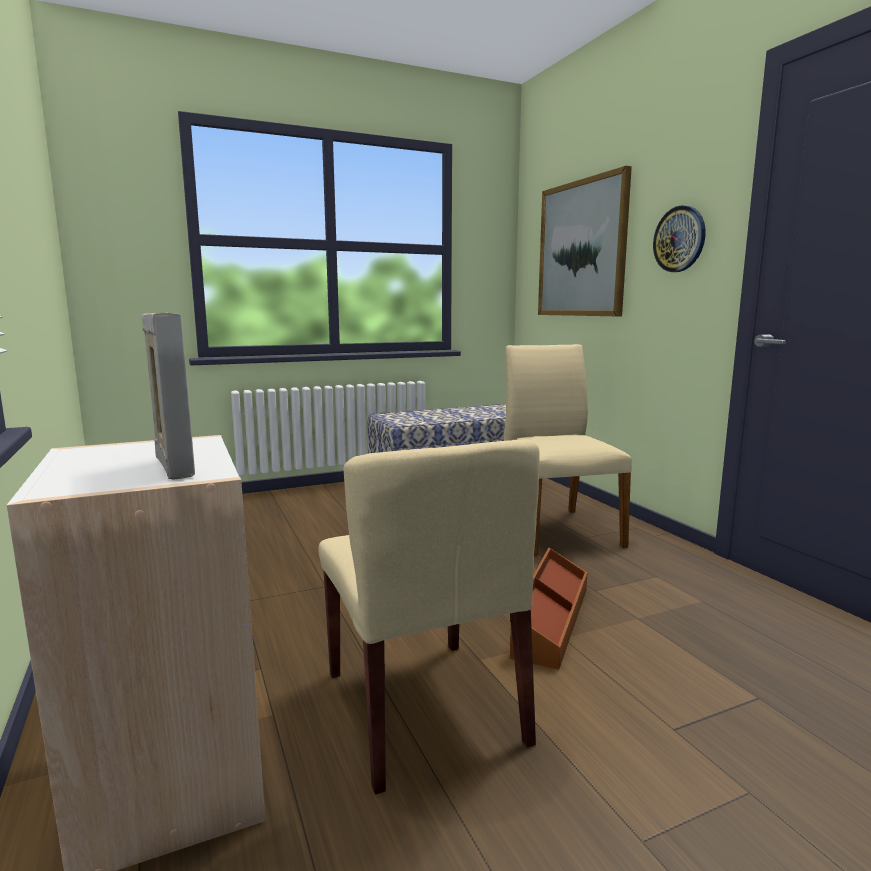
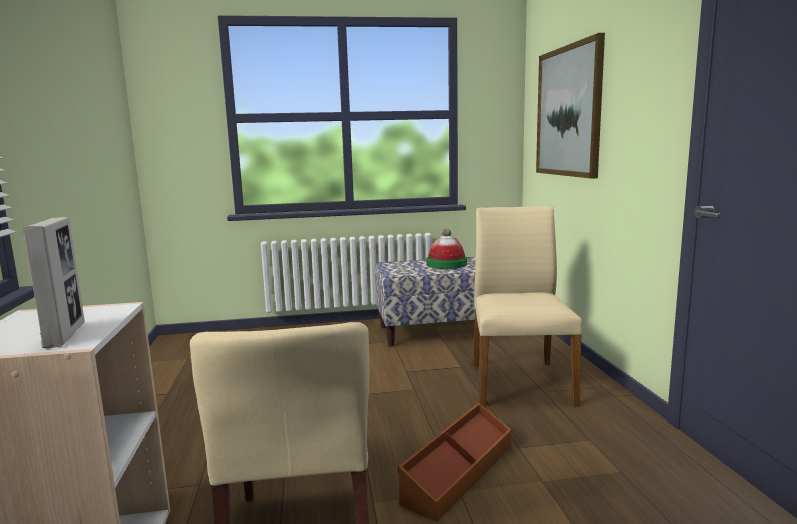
camera: 15 degrees right, 0 degrees up
wall clock [653,205,706,272] -> none
none -> hat [426,229,467,269]

